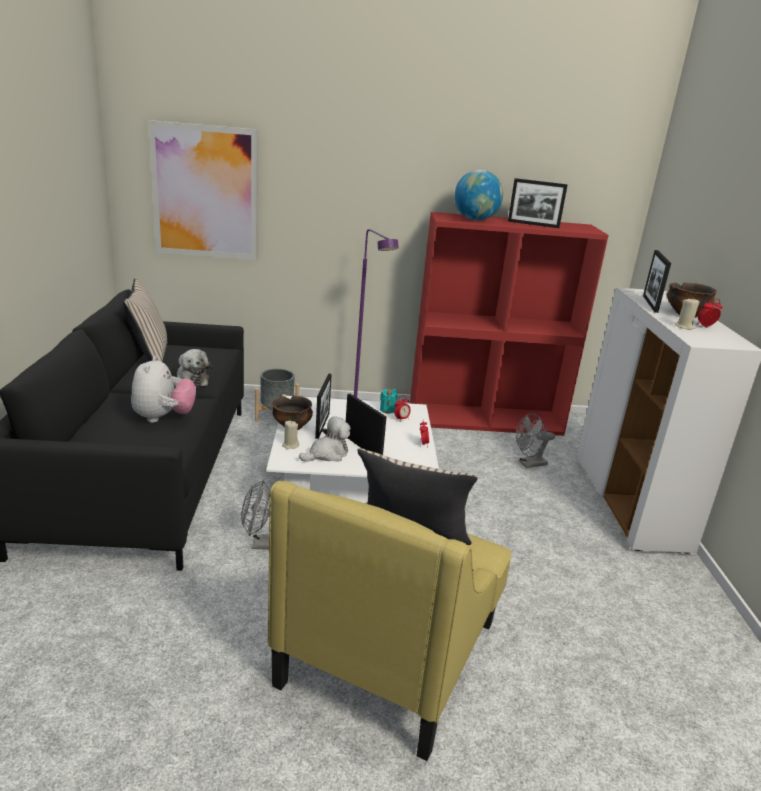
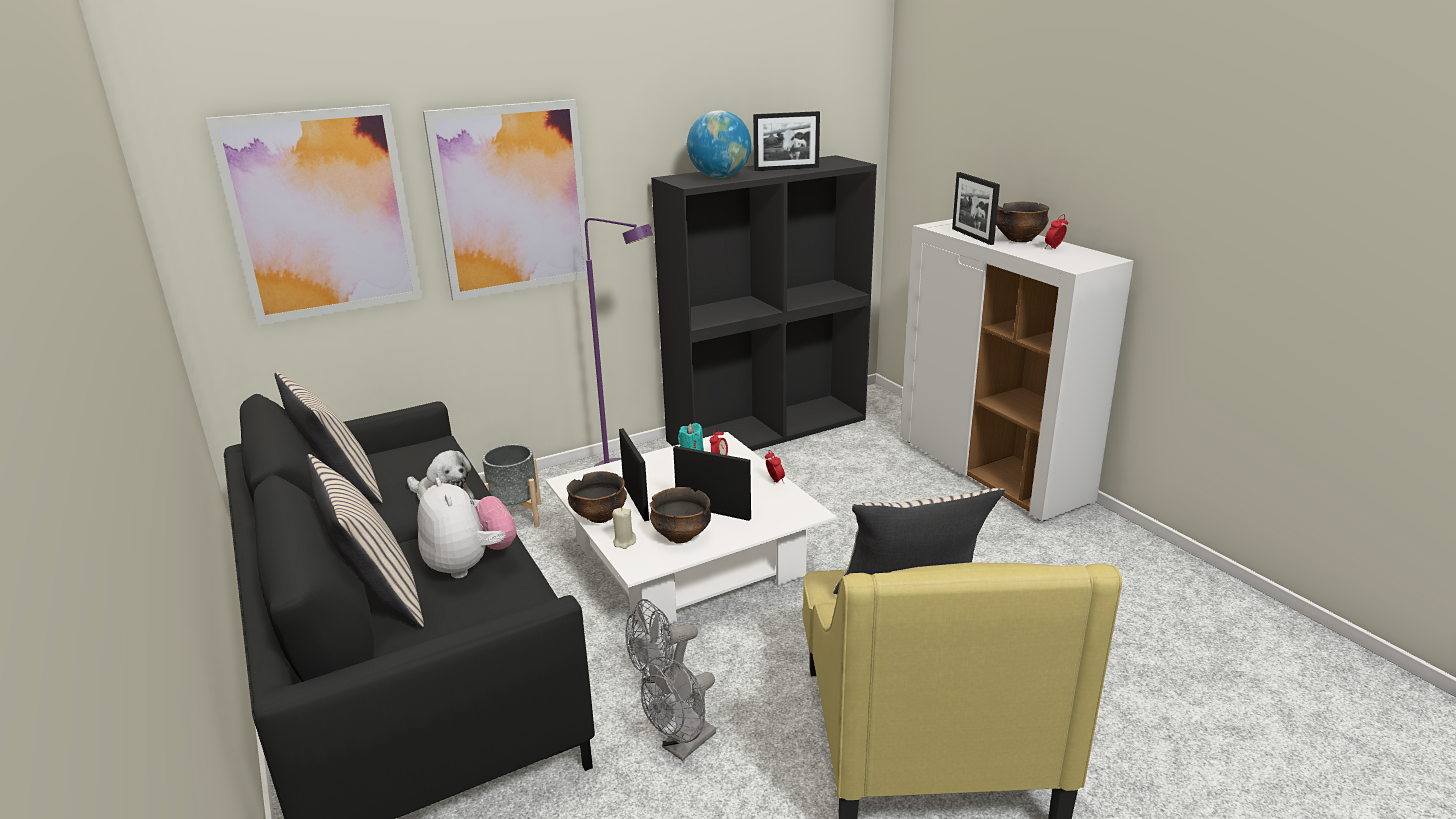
camera: 25 degrees left, 0 degrees up
plush toy [299,416,351,462] -> bowl [650,487,711,544]
red bookcase [410,212,609,436] -> black bookcase [651,155,877,451]
grey fan [516,413,555,468] -> grey fan moved to [641,656,716,761]
beige candle [675,298,699,330] -> none
none -> beige pillow [306,454,424,628]
none -> picture [423,99,590,301]

